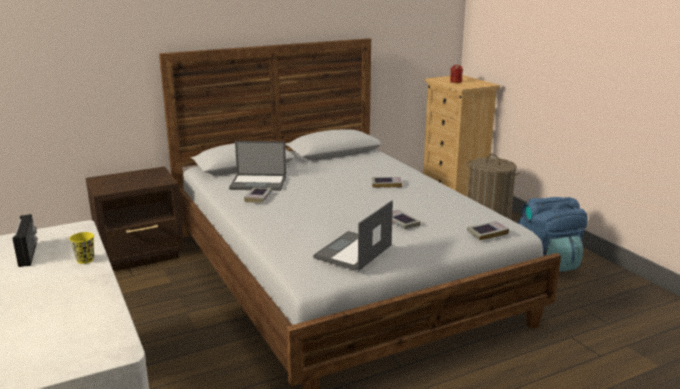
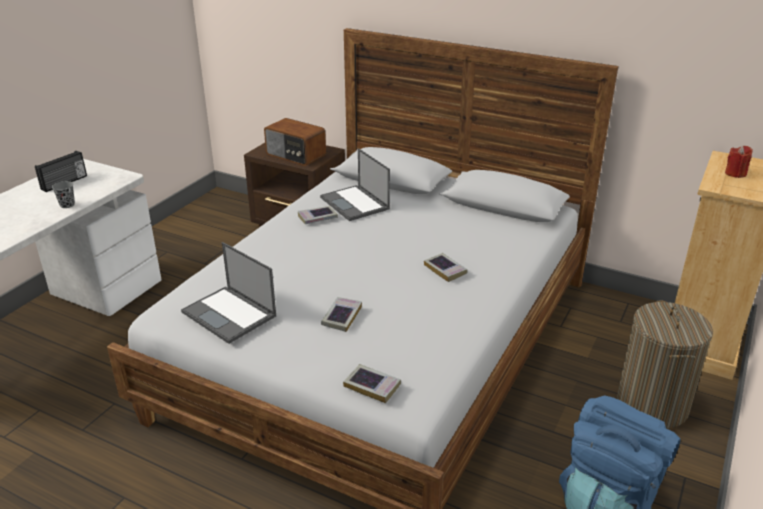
camera: 55 degrees right, 10 degrees up
yellow cup [69,232,94,264] -> grey cup [52,181,75,208]
laptop [313,200,393,271] -> laptop turned 135 degrees counterclockwise [181,242,276,344]
none -> radio [264,118,326,166]

